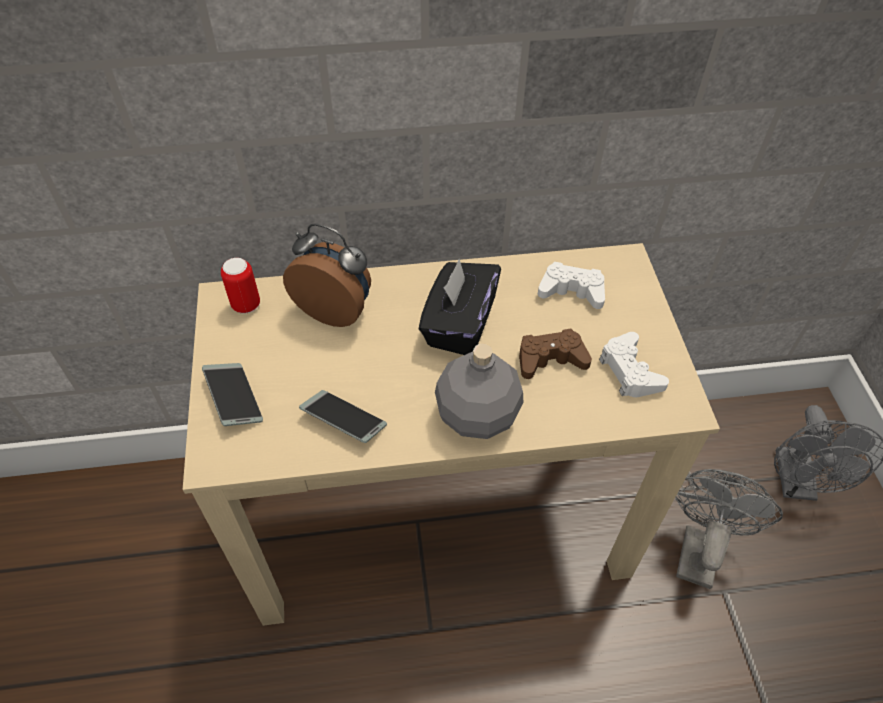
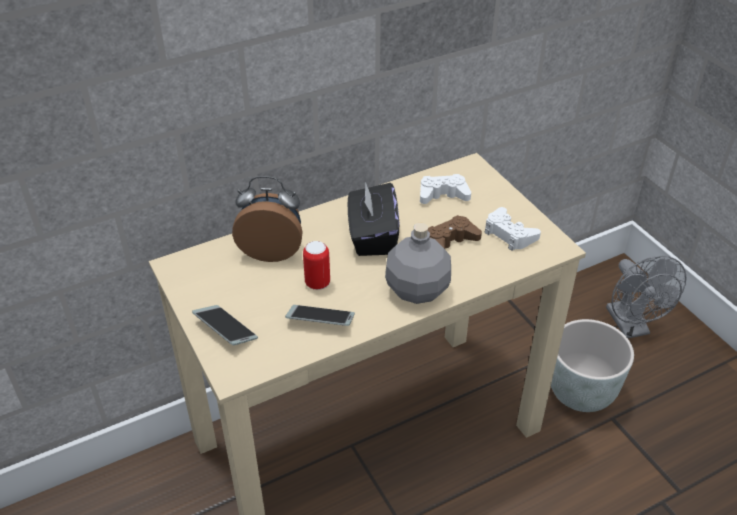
camera: 20 degrees left, 10 degrees down
can [221,257,260,314] -> can moved to [303,241,330,290]
grey fan [675,469,783,589] -> grey planter [551,319,634,412]

